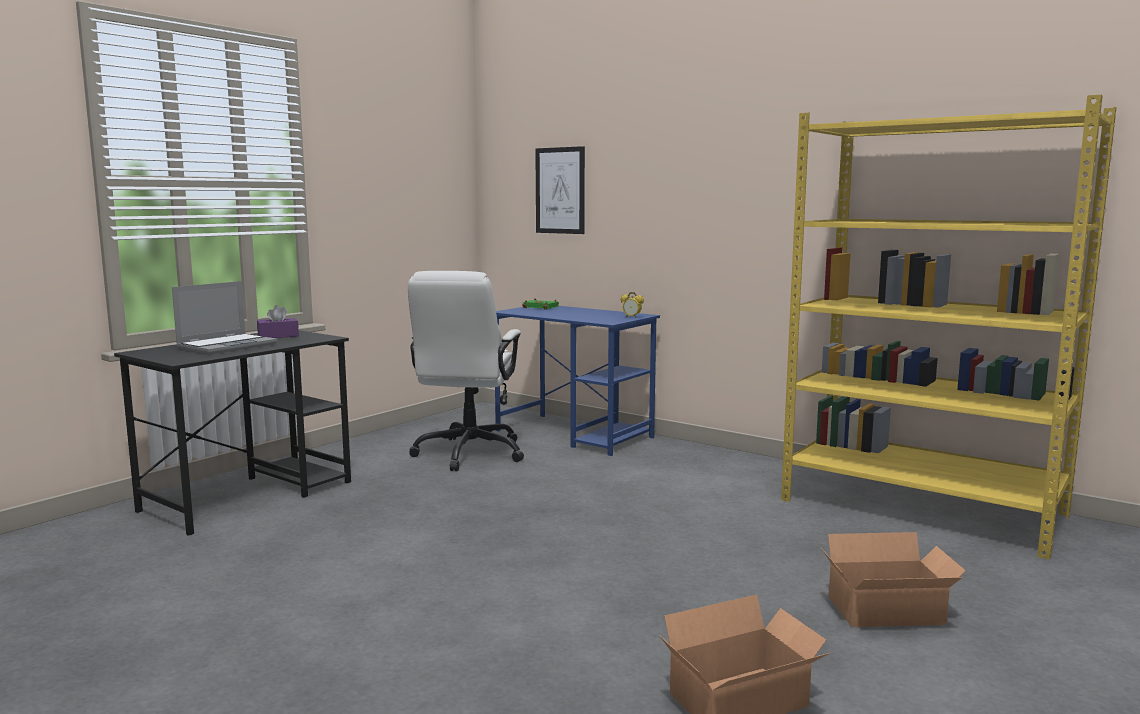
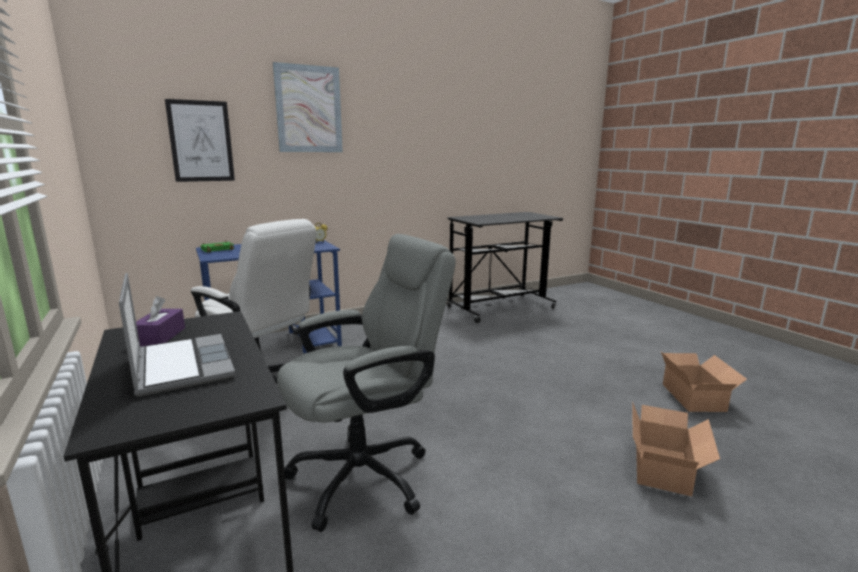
camera: 65 degrees left, 5 degrees up
yellow bookcase [781,95,1116,560] -> black desk [447,212,563,323]
cardboard box [821,532,966,627] -> cardboard box moved to [632,402,720,496]
none -> picture [273,62,343,152]
none -> grey office chair [277,234,456,532]

